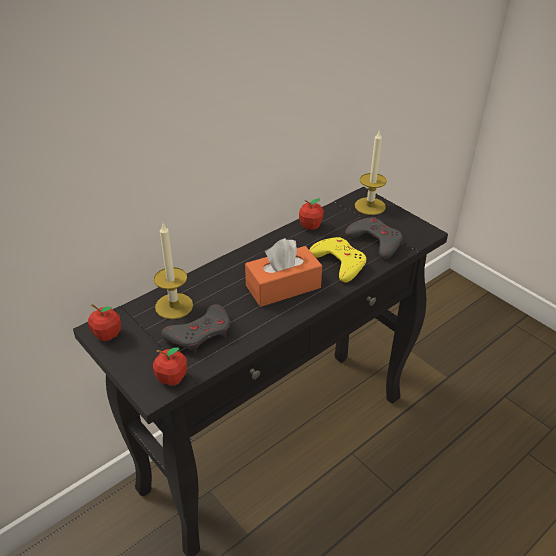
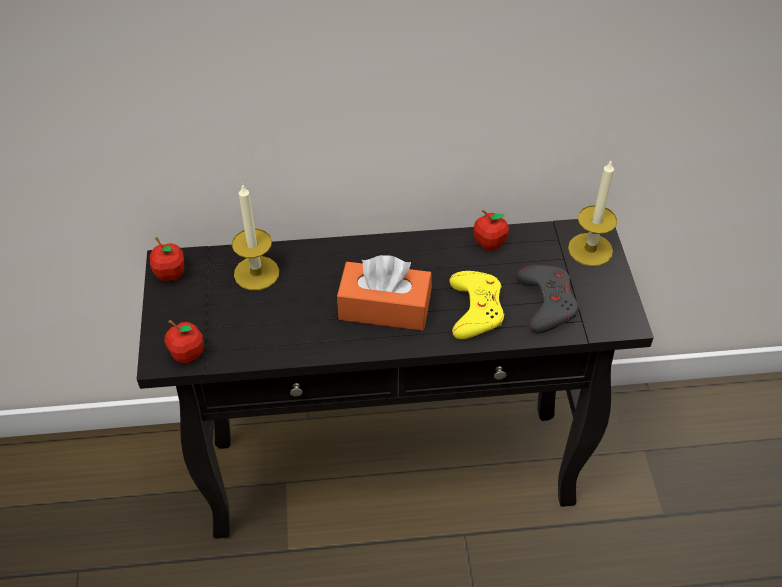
camera: 35 degrees right, 10 degrees up
grey game controller [161,304,230,353] -> none

